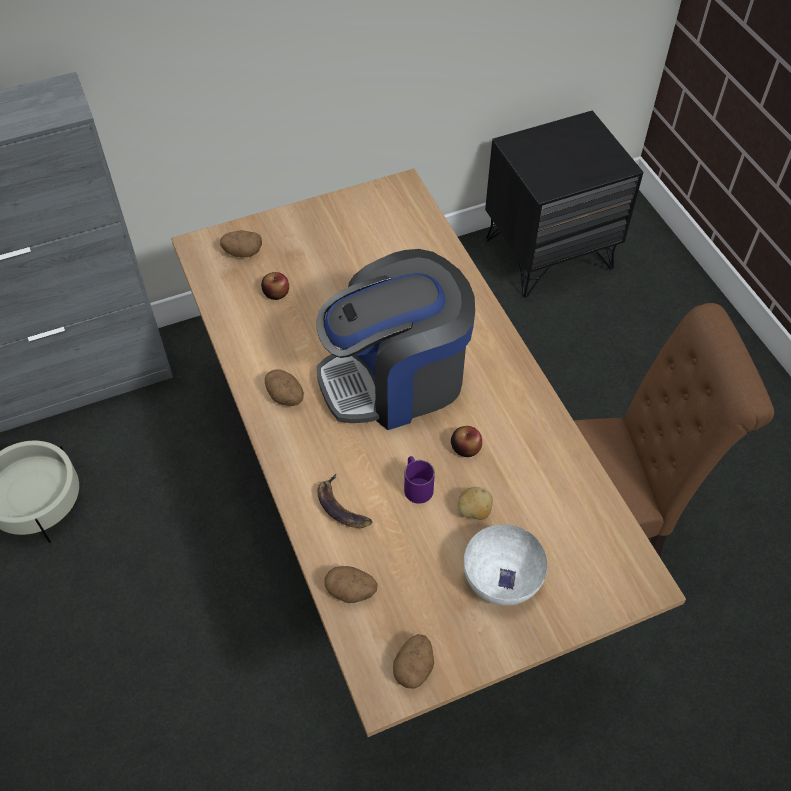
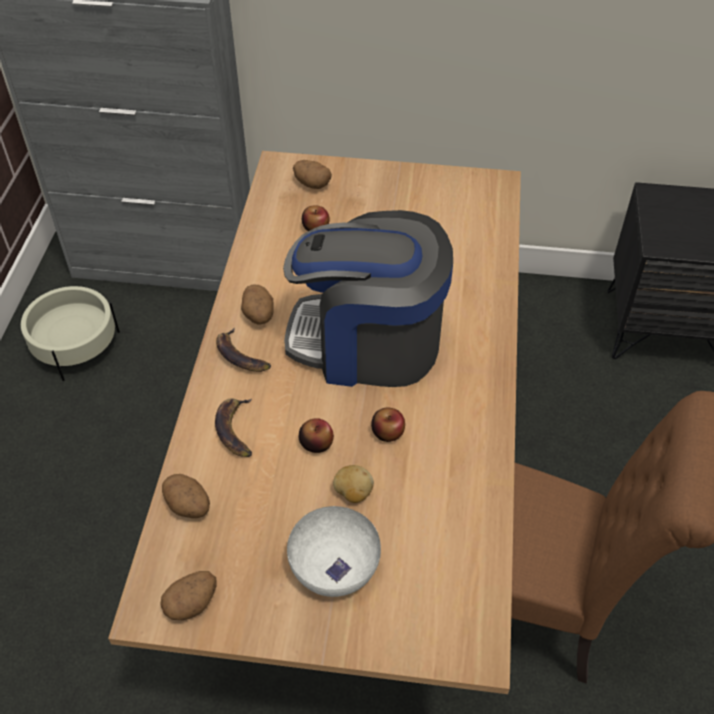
camera: 30 degrees right, 5 degrees down
purple mug [404,456,435,504] -> apple [299,418,334,453]
none -> banana [216,328,271,372]

